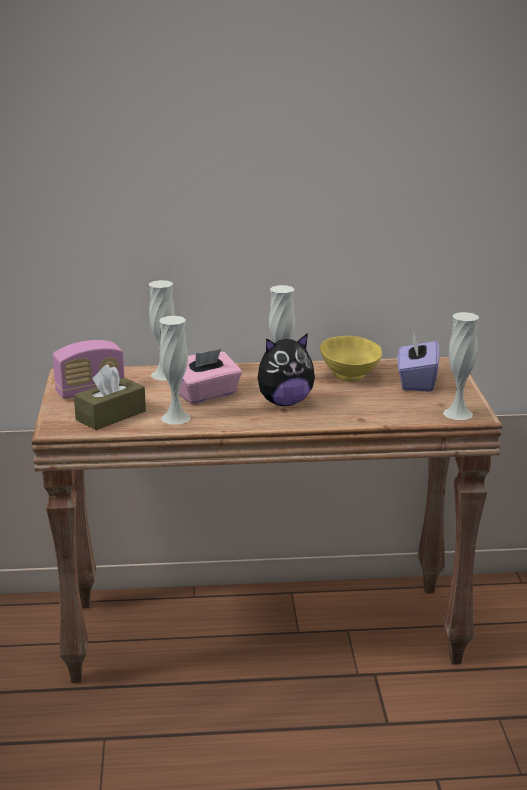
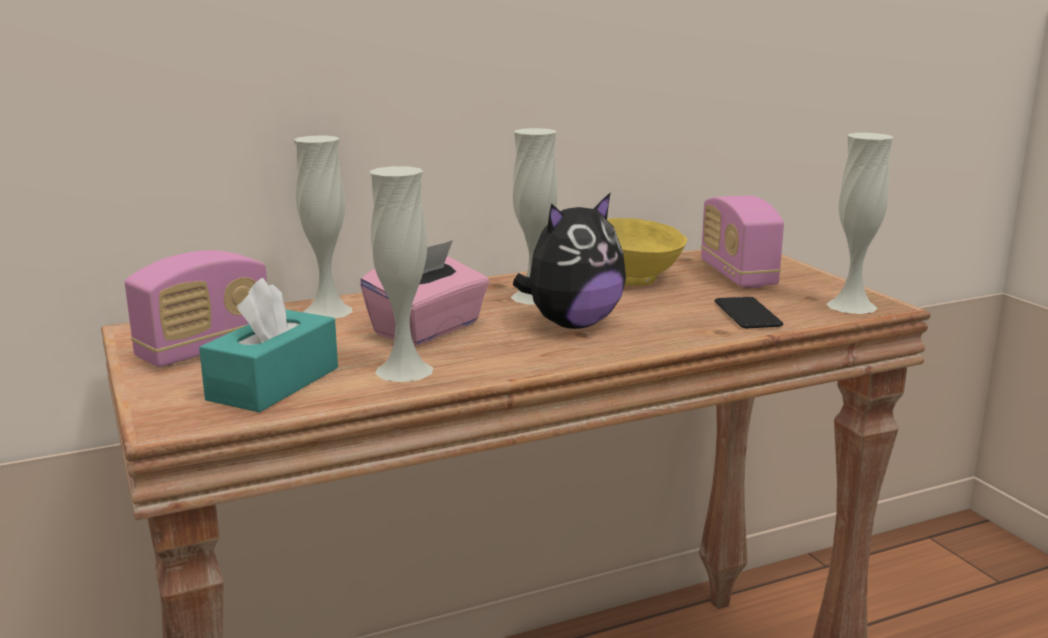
camera: 20 degrees left, 5 degrees down
brown tissue box [74,364,146,430] -> turquoise tissue box [199,278,338,413]
purple tissue box [397,333,439,392] -> radio [701,195,784,288]
none -> phone [715,297,783,328]

